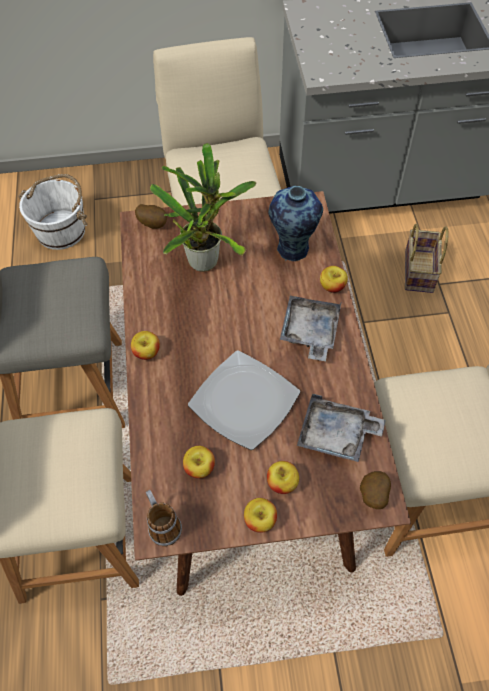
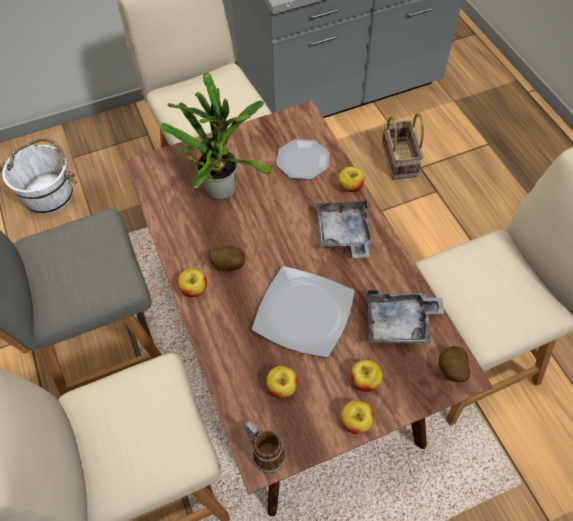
camera: 15 degrees left, 0 degrees up
potato [135,204,167,229] -> potato moved to [209,246,245,271]
vase [268,185,323,261] -> plate [276,139,330,180]

